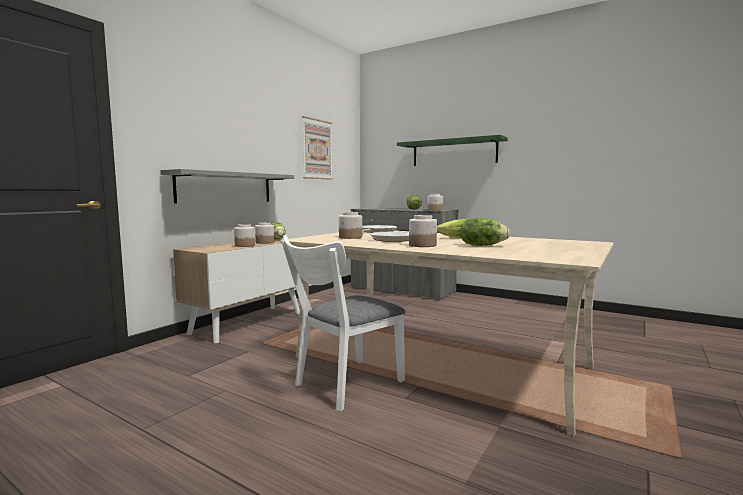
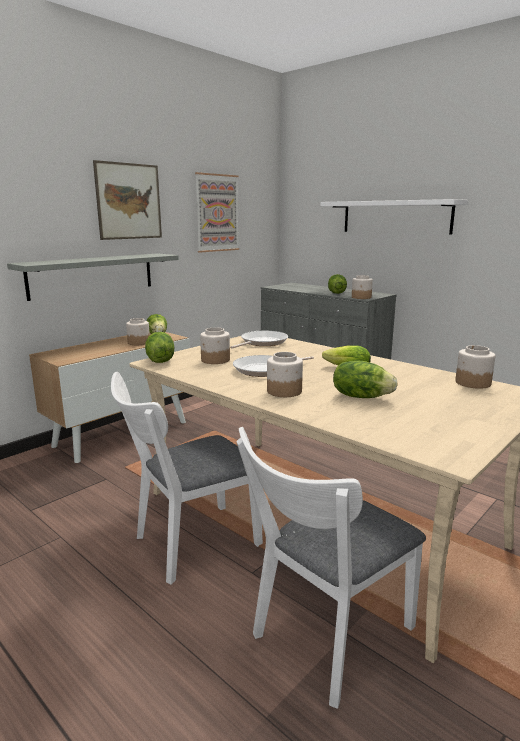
camera: 10 degrees right, 10 degrees up
jar [234,224,255,247] -> jar moved to [455,345,495,389]
green shelf [397,135,508,166] -> white shelf [320,199,468,235]
none -> picture [93,160,162,240]
none -> lettuce [145,332,175,363]
none -> white chair [236,427,426,709]

